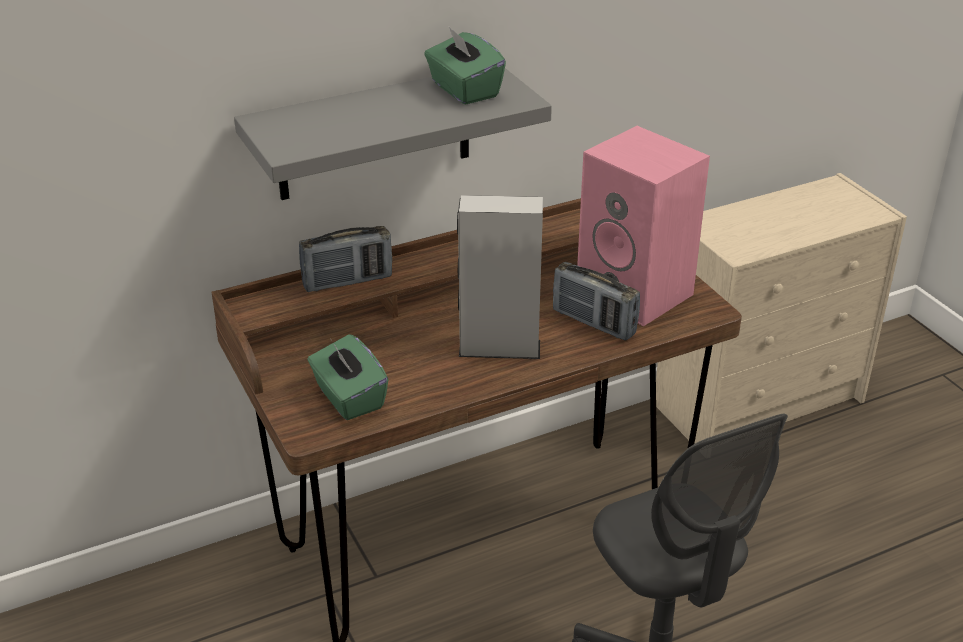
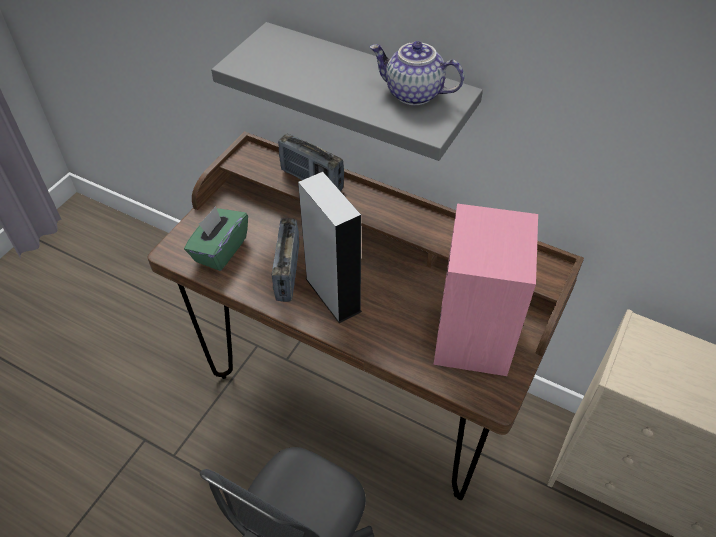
camera: 55 degrees right, 15 degrees up
green tissue box [424,27,506,105] -> teapot [370,41,464,105]
radio [553,262,640,341] -> radio moved to [272,218,299,302]

